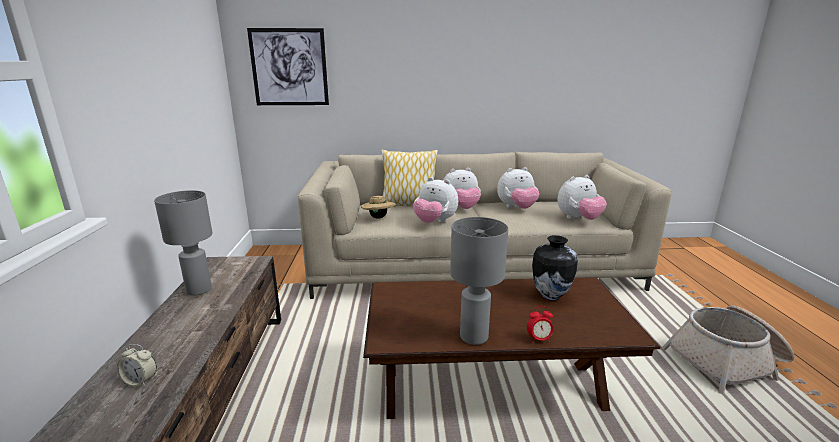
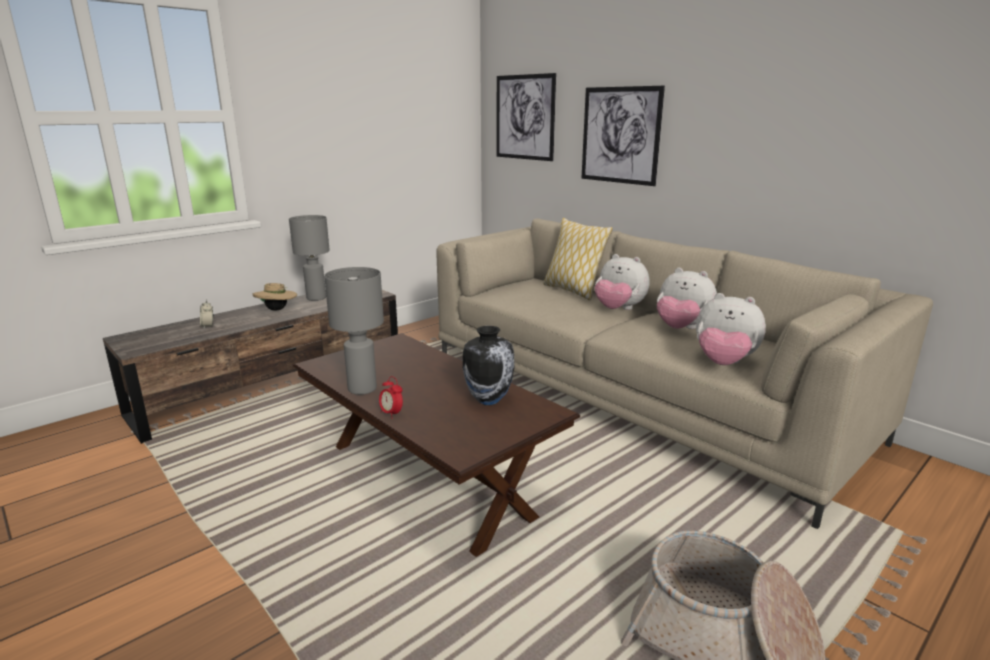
camera: 50 degrees right, 0 degrees up
beige hat [361,195,396,219] -> beige hat moved to [253,283,297,311]
plush toy [413,177,458,223] -> none
none -> picture [581,86,665,186]

